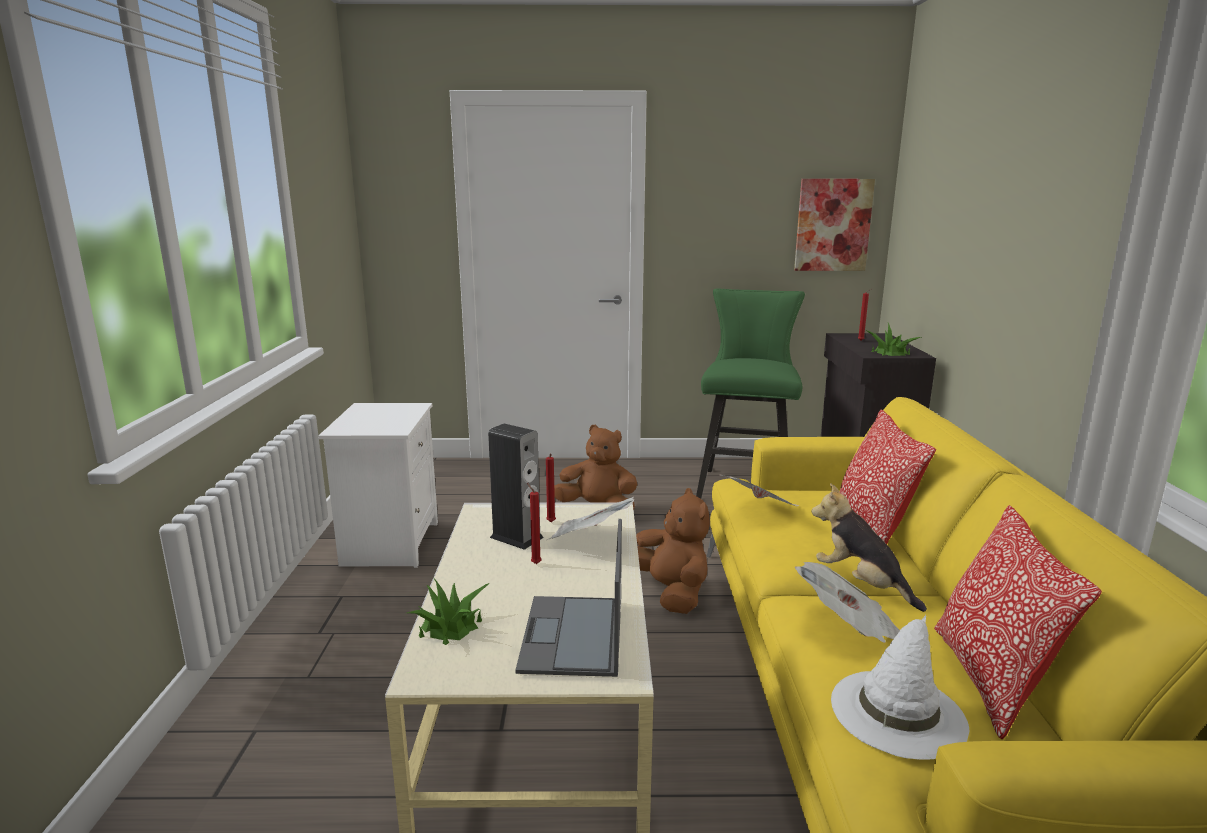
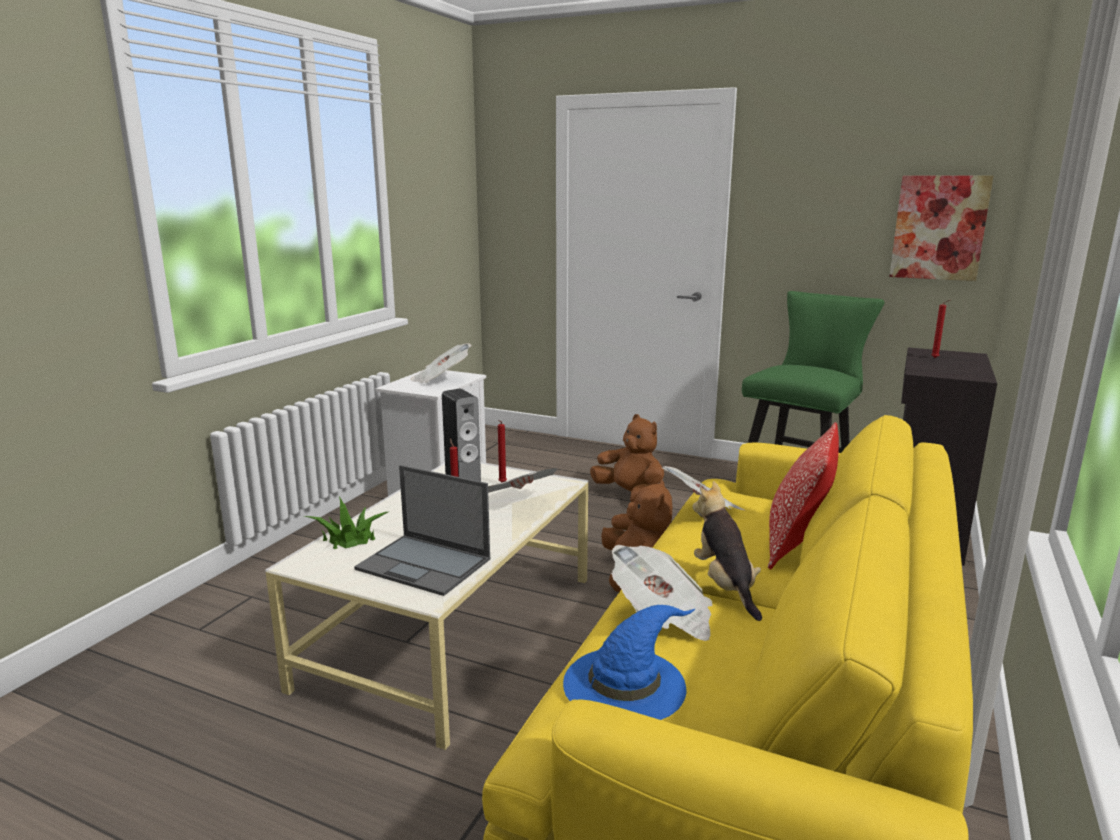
camera: 25 degrees right, 0 degrees up
laptop [516,519,622,677] -> laptop turned 90 degrees counterclockwise [354,465,490,596]
white hat [831,615,970,760] -> blue hat [563,605,696,720]
potted plant [865,323,922,356] -> none
pillow [934,505,1102,739] -> none
none -> newspaper [411,343,472,383]

